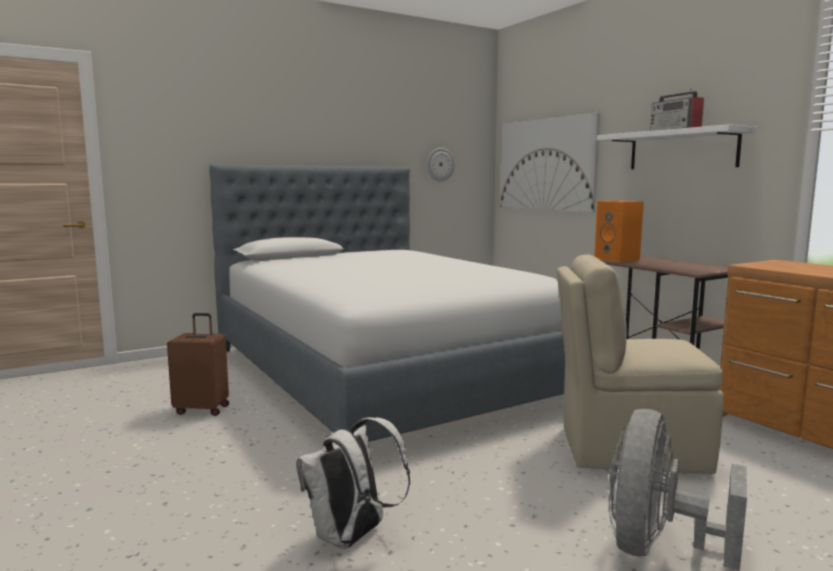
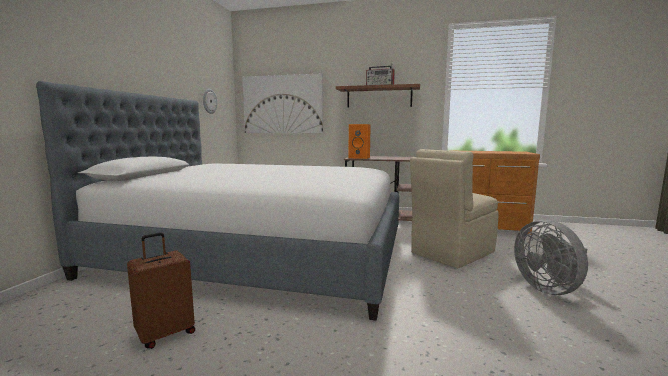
camera: 45 degrees left, 0 degrees up
white backpack [296,417,410,549] -> none
white shelf [597,124,757,169] -> brown shelf [336,84,420,108]

